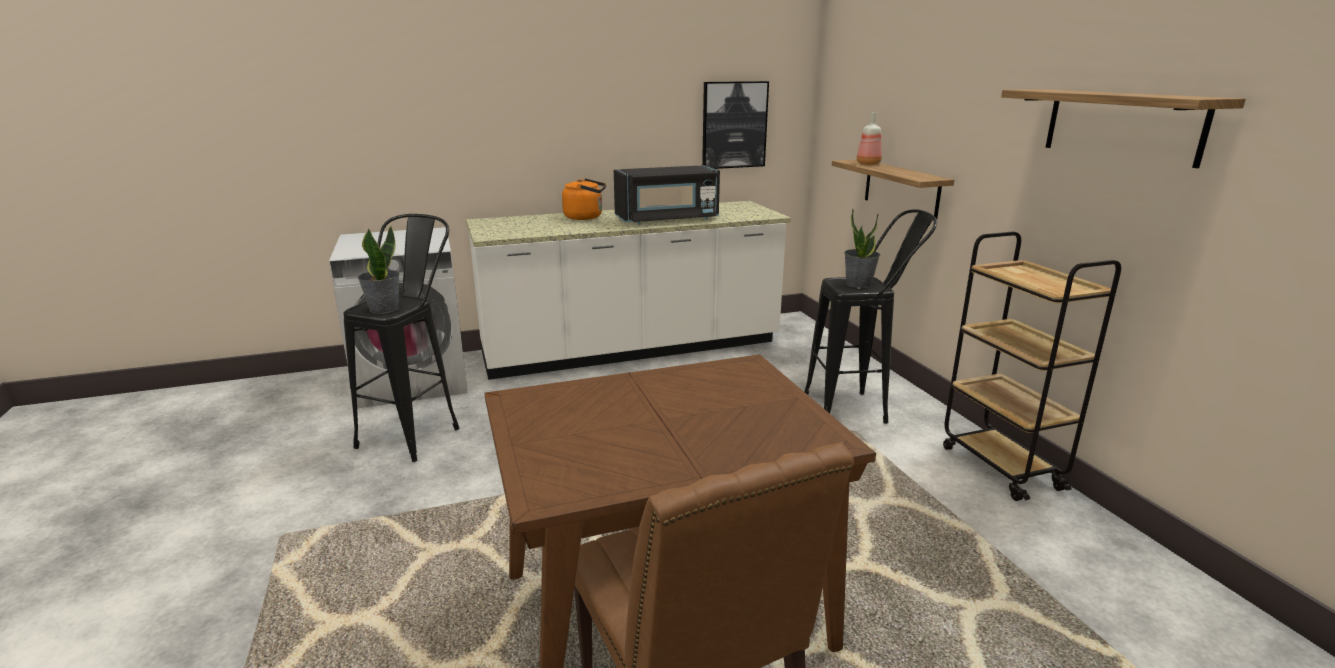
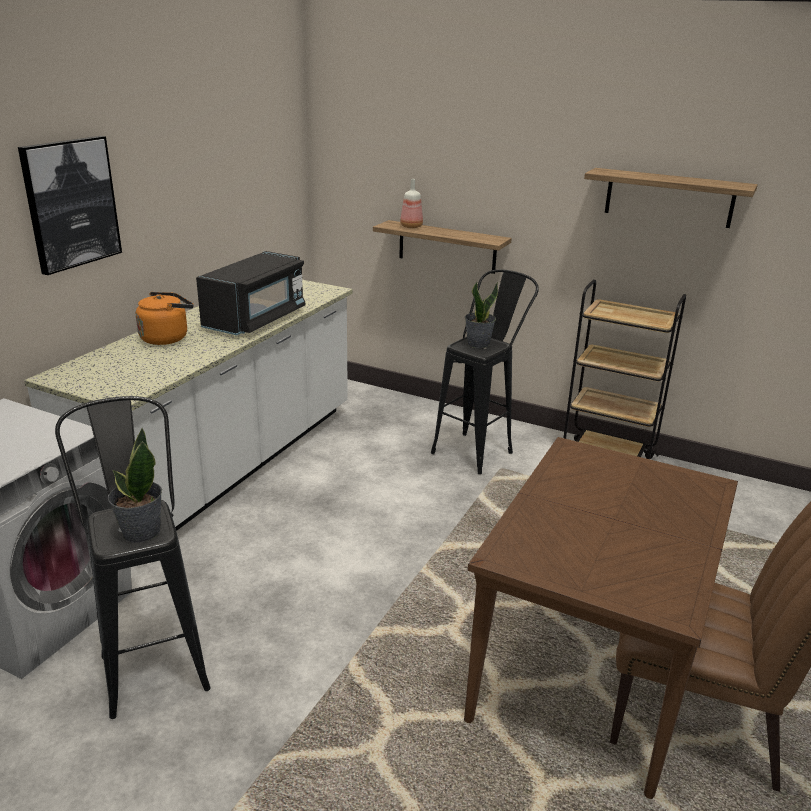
camera: 45 degrees left, 5 degrees up
picture [702,81,769,169] -> picture moved to [18,136,122,275]

